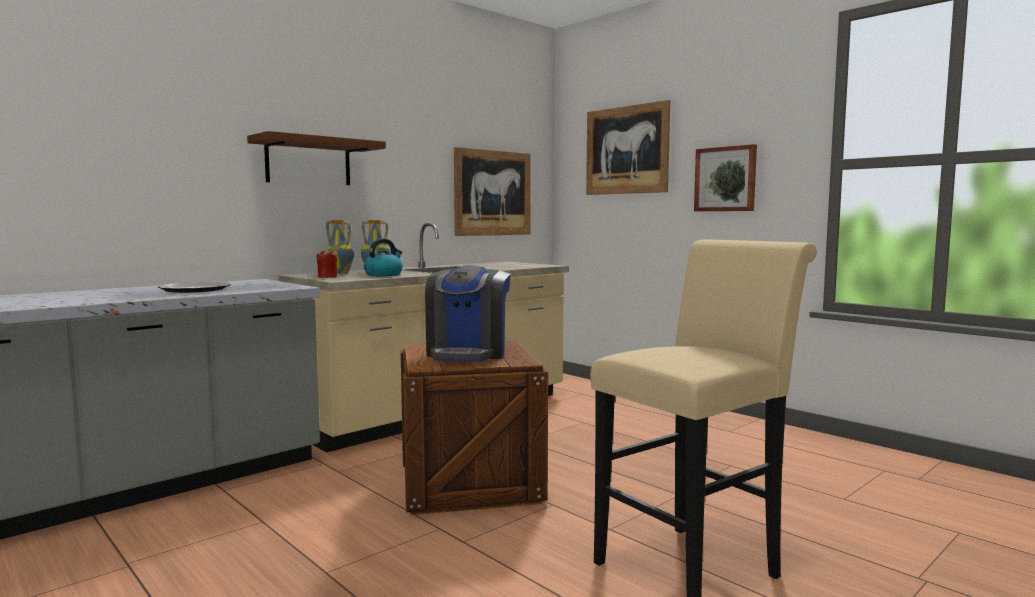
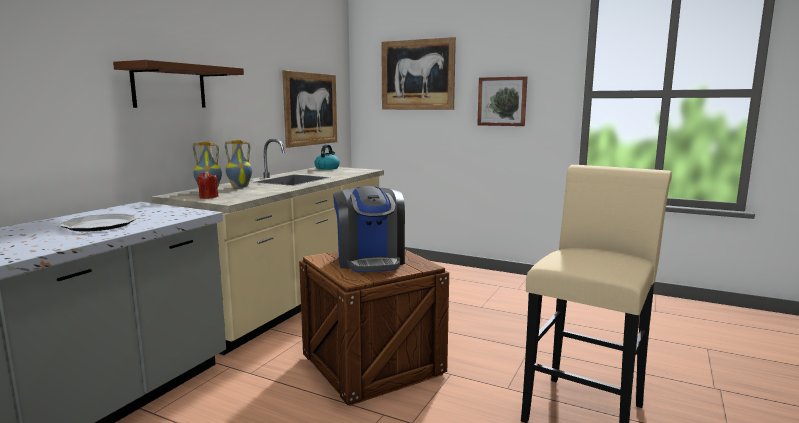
camera: 20 degrees left, 5 degrees up
kettle [364,239,403,276] -> kettle moved to [314,144,340,170]

